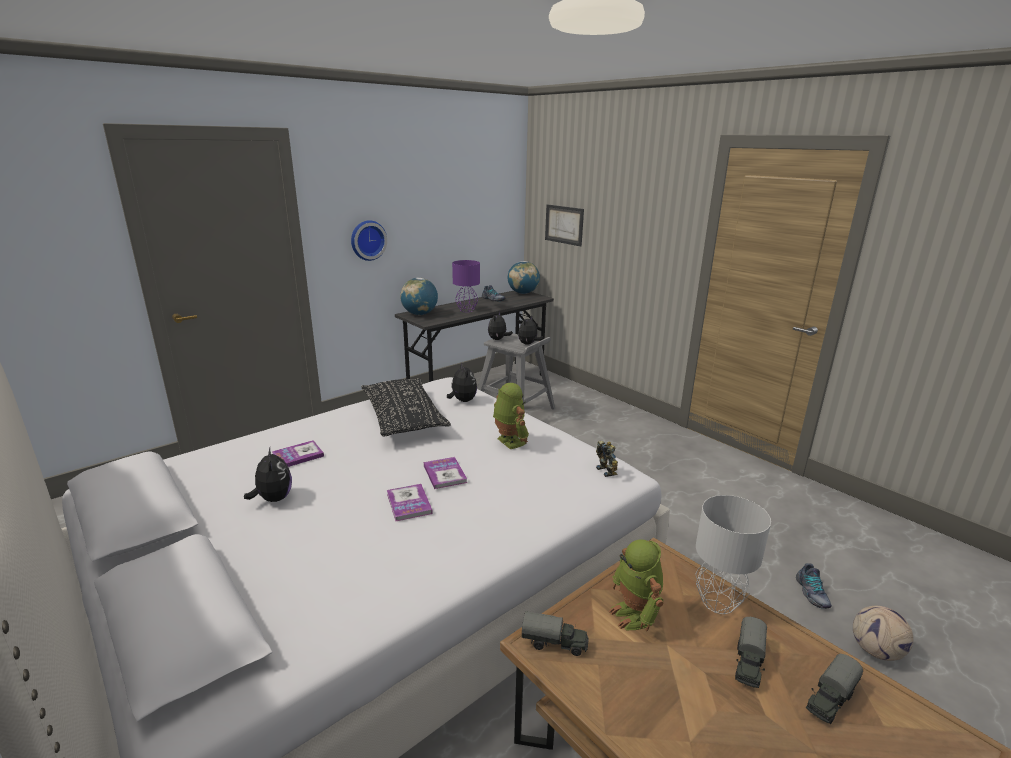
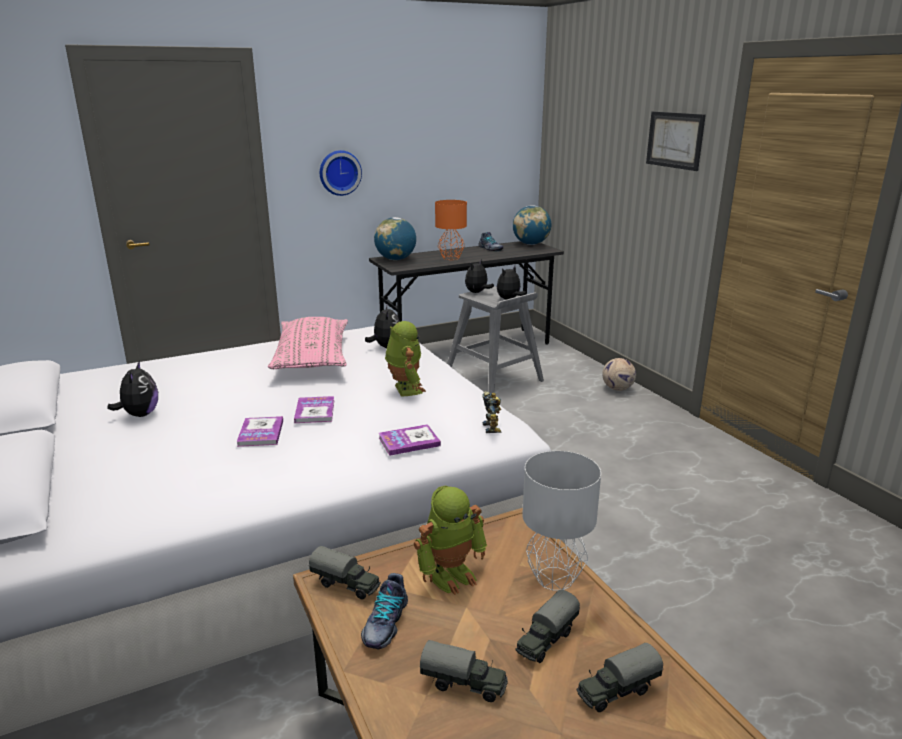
camera: 15 degrees right, 0 degrees up
book [272,440,324,467] -> book moved to [379,424,441,456]
black pillow [361,378,451,436] -> pink pillow [268,317,348,369]
purple table lamp [452,260,480,312] -> orange table lamp [435,200,467,260]
picture [545,204,584,246] -> picture moved to [646,111,706,171]
toy robot [609,539,663,631] -> toy robot turned 120 degrees counterclockwise [414,486,487,595]
shoe [796,563,832,609] -> shoe moved to [361,573,408,650]
football [853,606,914,661] -> football moved to [602,358,636,391]
none -> toy truck [419,640,508,702]

